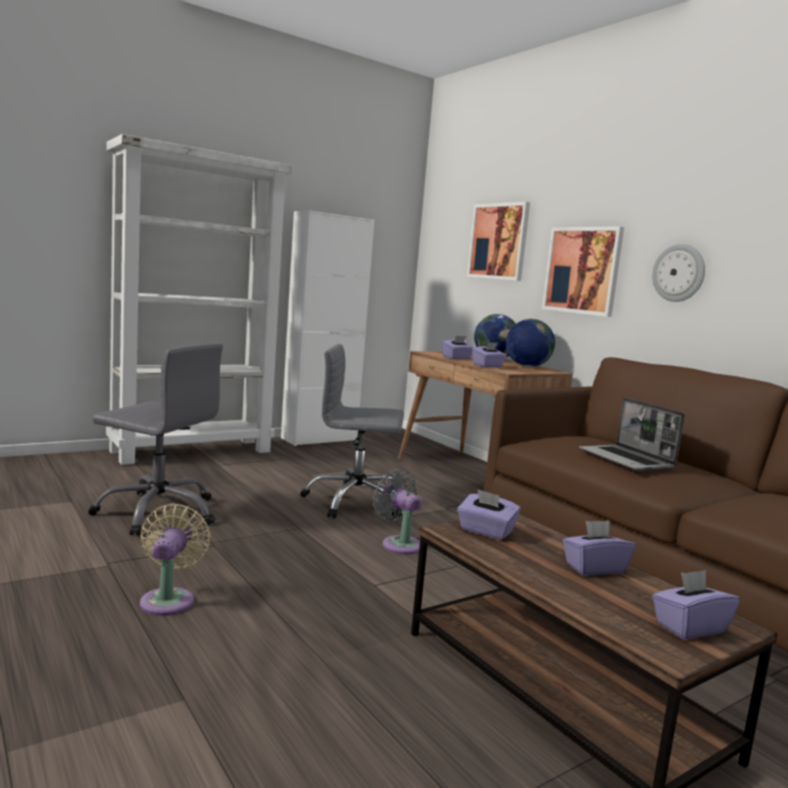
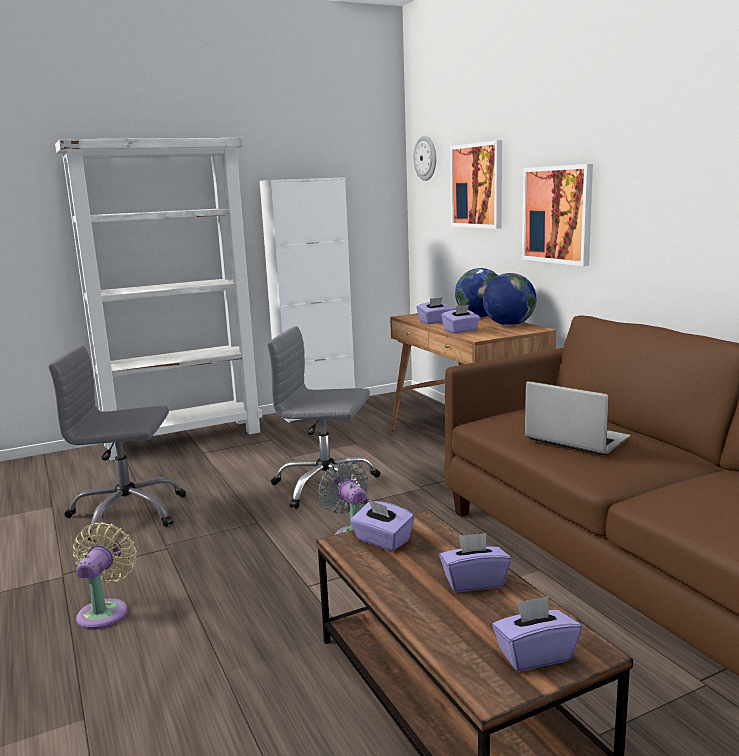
camera: 10 degrees right, 5 degrees up
grey office chair [88,344,223,536] -> grey office chair turned 150 degrees clockwise [48,345,186,541]
laptop [579,398,685,471] -> laptop turned 150 degrees clockwise [525,381,630,455]
wall clock [652,244,705,302] -> wall clock moved to [414,136,436,181]

